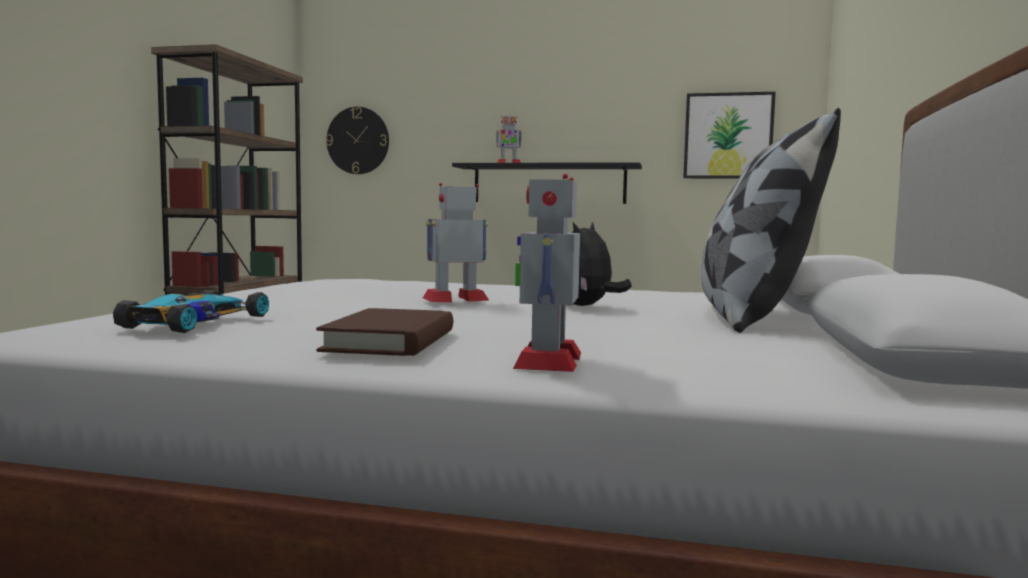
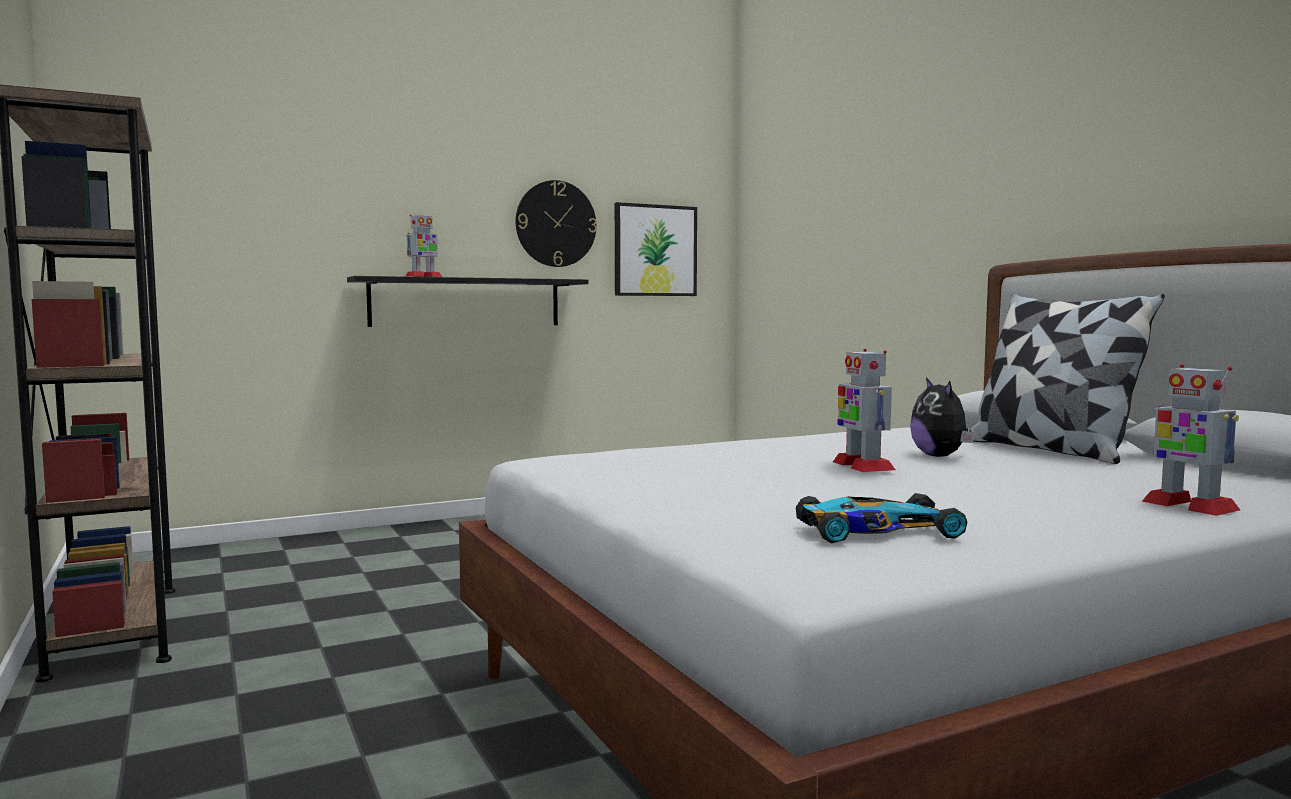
camera: 40 degrees left, 0 degrees up
toy car [113,290,269,333] -> toy car turned 105 degrees clockwise [796,493,968,544]
brown book [316,308,453,356] -> none
wall clock [326,107,389,174] -> wall clock moved to [516,180,597,267]
toy robot [423,183,489,302] -> toy robot turned 45 degrees counterclockwise [833,349,895,472]

